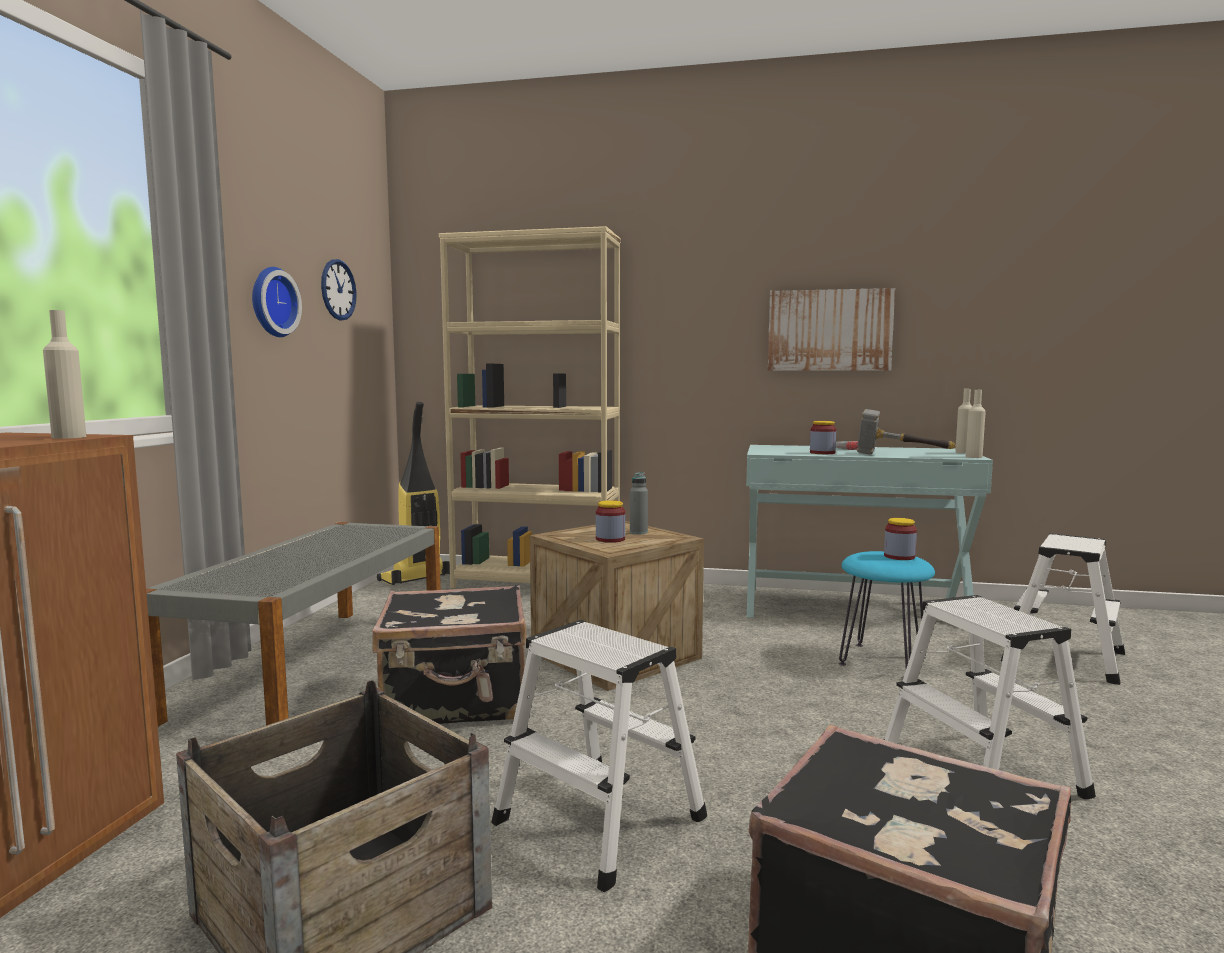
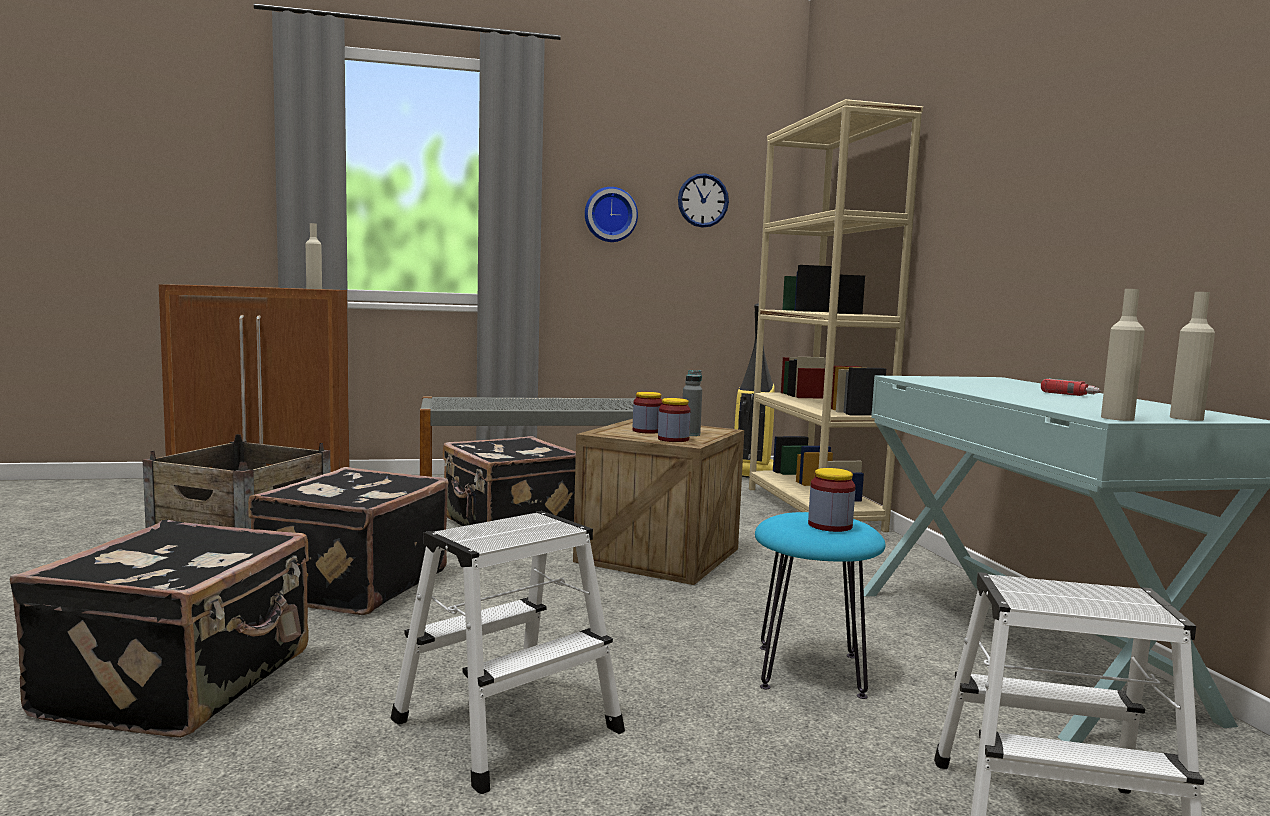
camera: 65 degrees right, 0 degrees up
white step ladder [491,620,707,892] -> black suitcase [248,467,449,615]
picture [768,288,895,371] -> none
jar [810,421,836,454] -> jar moved to [658,398,691,442]
hammer [857,409,956,454] -> none

